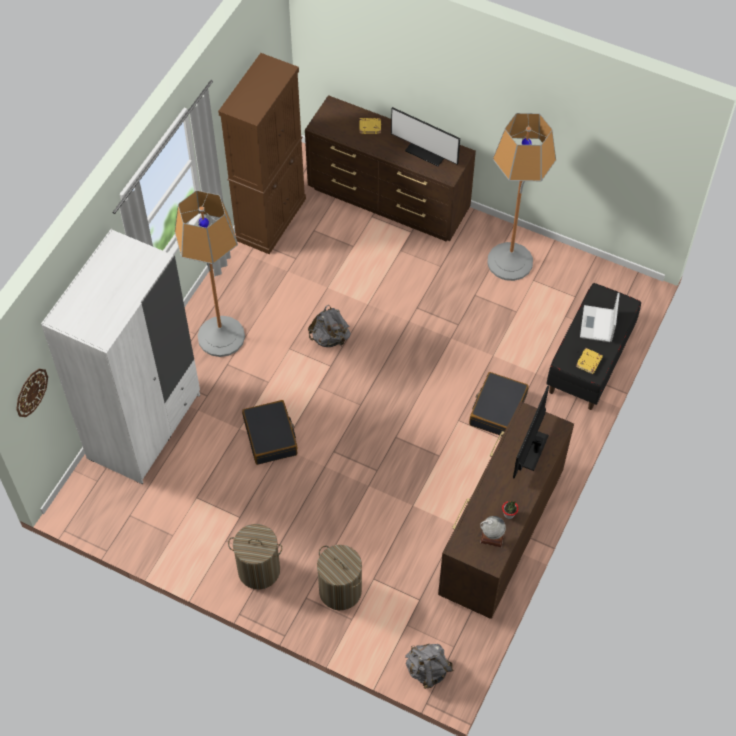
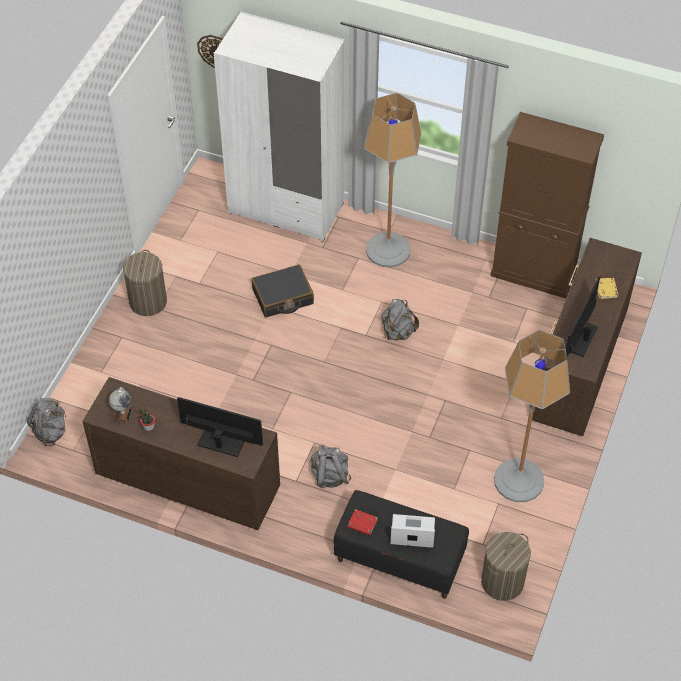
camera: 85 degrees right, 5 degrees down
laundry basket [317,545,362,610] -> laundry basket moved to [481,532,531,601]
black suitcase [469,372,529,436] -> grey backpack [311,444,351,488]
yellow book [576,348,603,374] -> red book [347,509,378,536]

